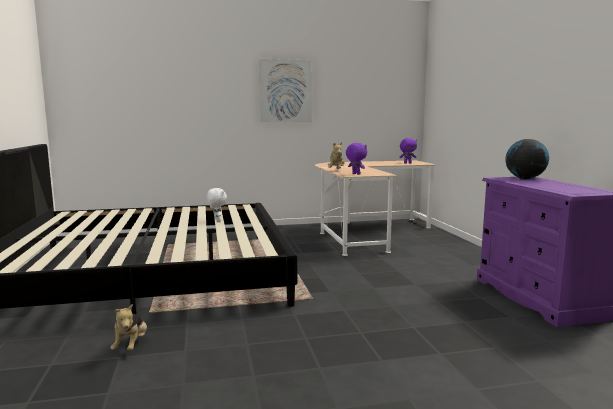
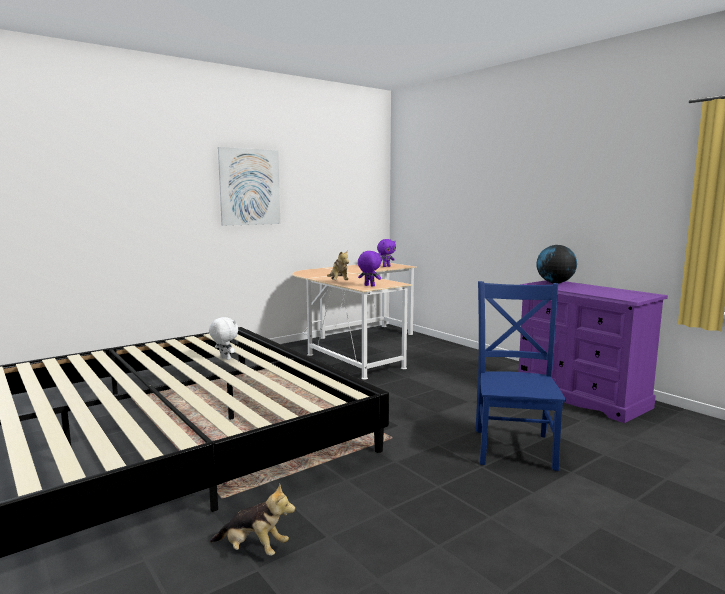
camera: 25 degrees left, 0 degrees up
plush toy [111,304,147,351] -> plush toy turned 45 degrees counterclockwise [210,483,295,556]
none -> blue chair [475,281,566,471]

